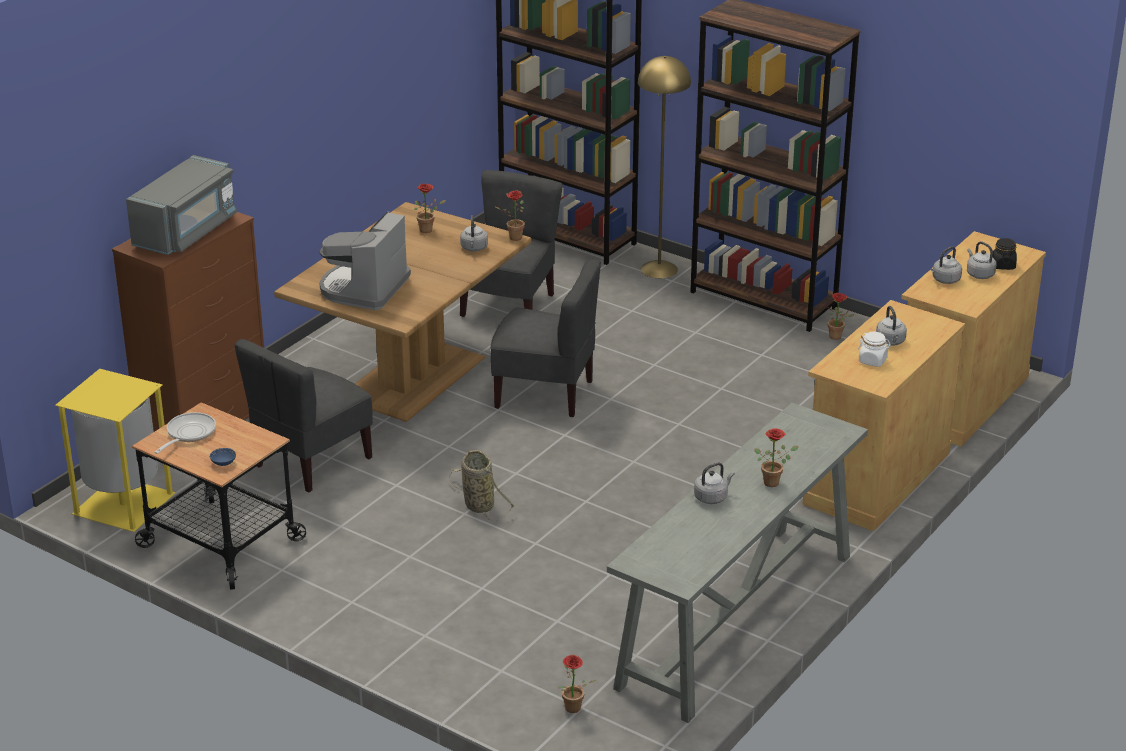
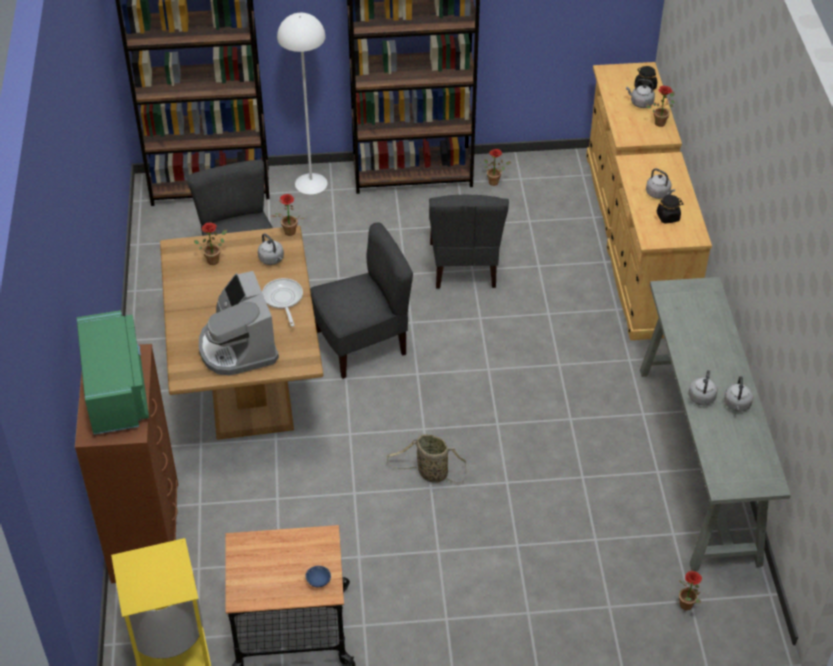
camera: 40 degrees left, 15 degrees up
grey microwave [126,155,237,255] -> green microwave [77,310,149,435]
frying pan [154,412,216,454] -> frying pan moved to [262,278,303,327]
grey chair [234,339,373,493] -> grey chair moved to [429,195,509,289]
yellow floor lamp [638,56,691,278] -> white floor lamp [277,13,328,195]
potted plant [754,428,799,487] -> potted plant moved to [646,86,675,127]
white jar [858,332,891,367] -> black jar [657,195,683,224]
grey kettle [931,246,962,284] -> grey kettle moved to [724,376,754,412]

